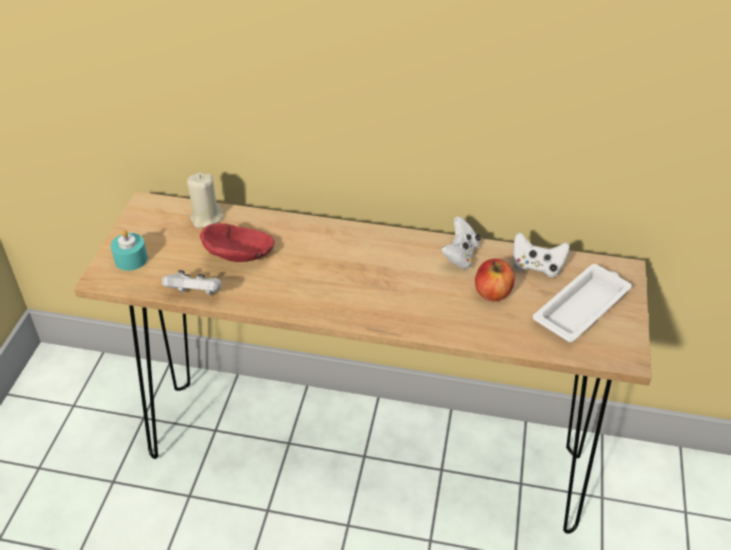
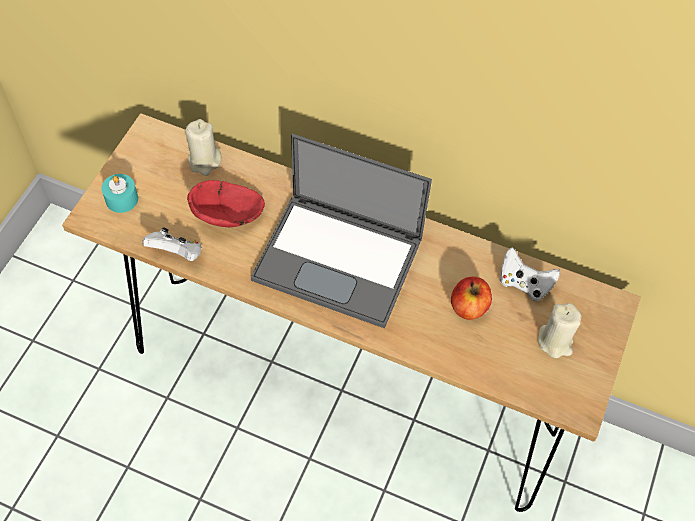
camera: 10 degrees right, 15 degrees up
white game controller [441,216,481,269] -> none
white tray [533,264,632,342] -> beige candle [538,303,581,358]
none -> laptop [251,133,432,328]

